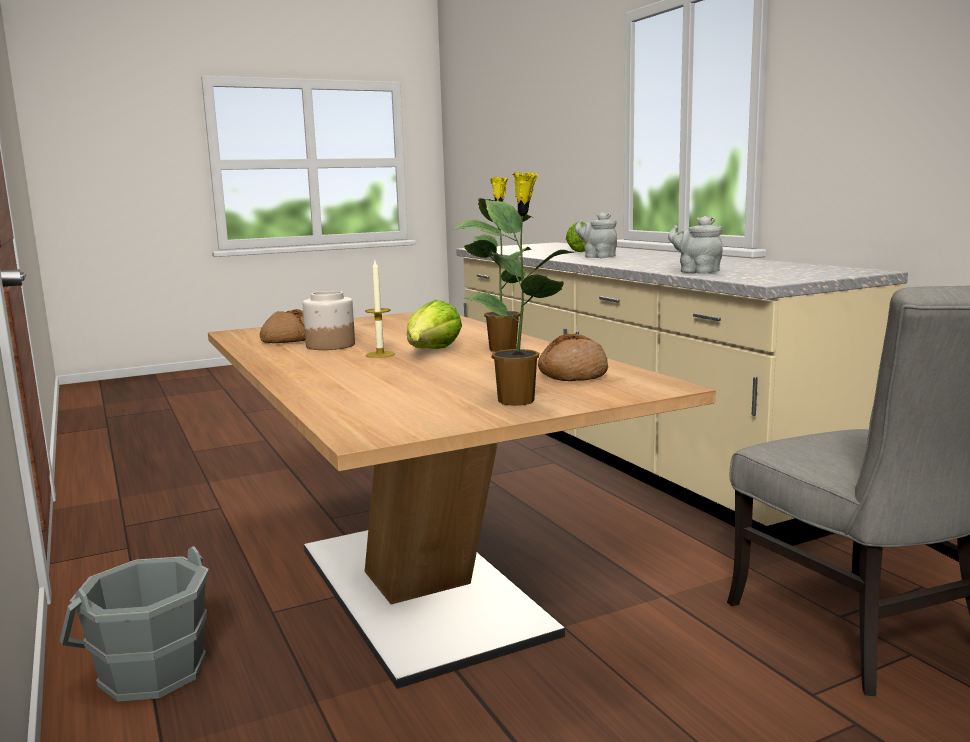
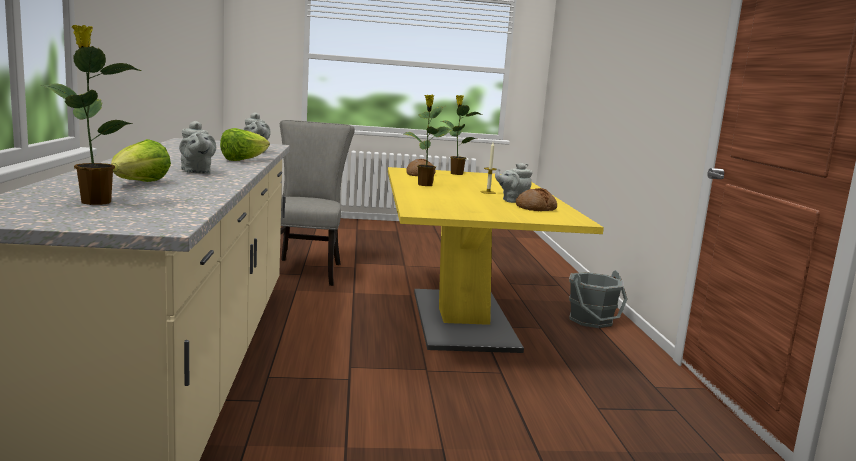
camera: 160 degrees left, 0 degrees up
brown dining table [208,312,716,689] -> yellow dining table [388,167,604,353]
jar [303,291,355,350] -> grey teapot [495,163,532,203]
lettuce [407,299,462,349] -> lettuce moved to [220,128,270,161]
none -> potted plant [40,25,142,205]

